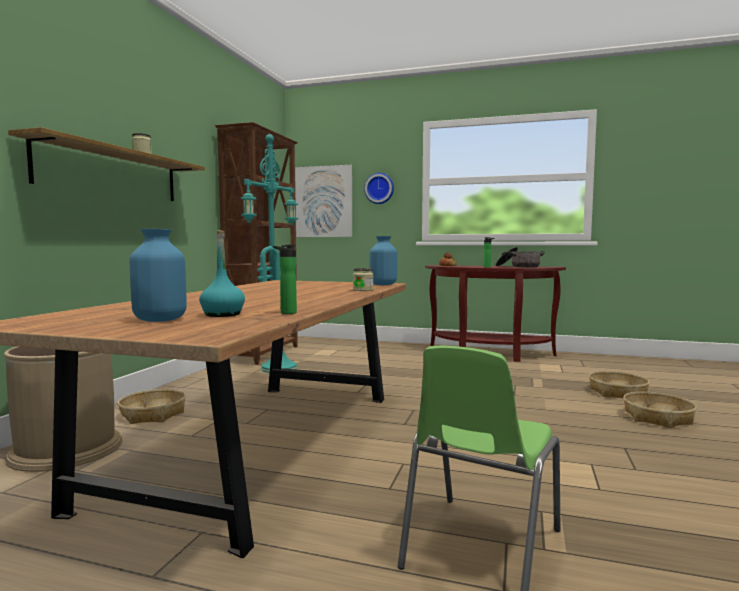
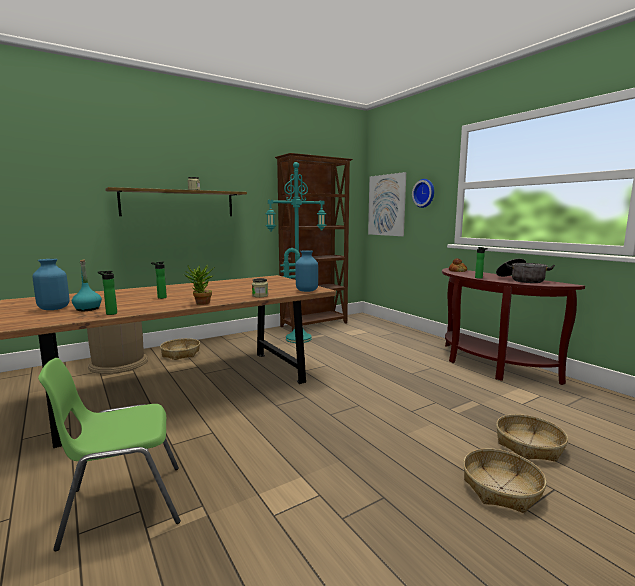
camera: 40 degrees right, 5 degrees up
none -> bottle [151,261,167,299]
none -> potted plant [184,265,215,305]

